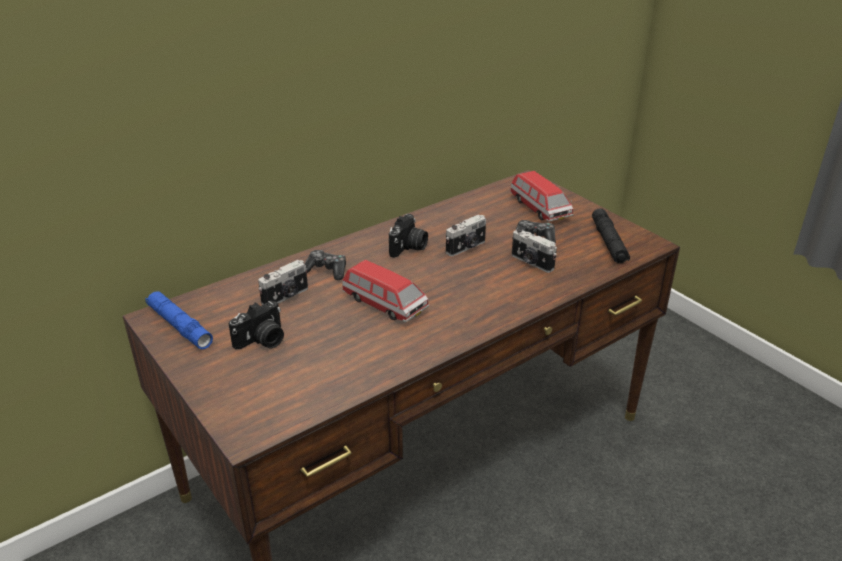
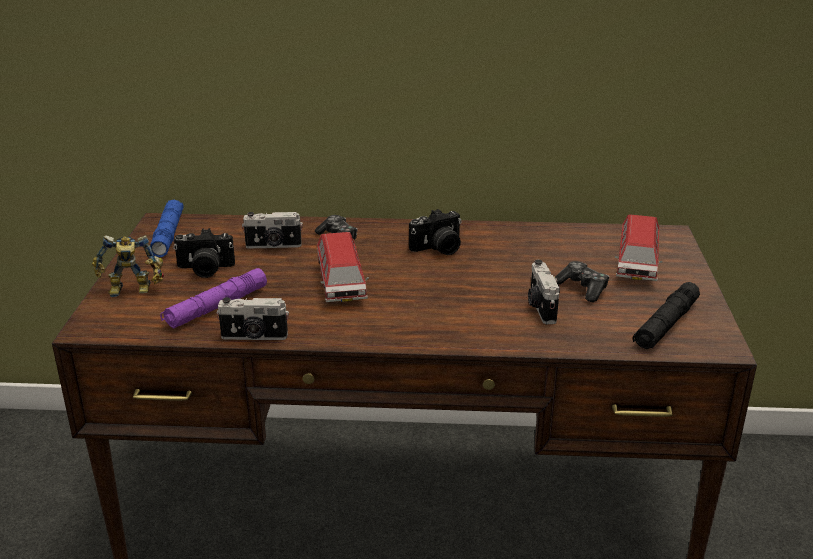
camera: 40 degrees right, 5 degrees down
camera [446,215,486,257] -> camera moved to [216,297,289,340]
none -> toy robot [92,235,164,297]
none -> purple flashlight [160,268,267,328]

